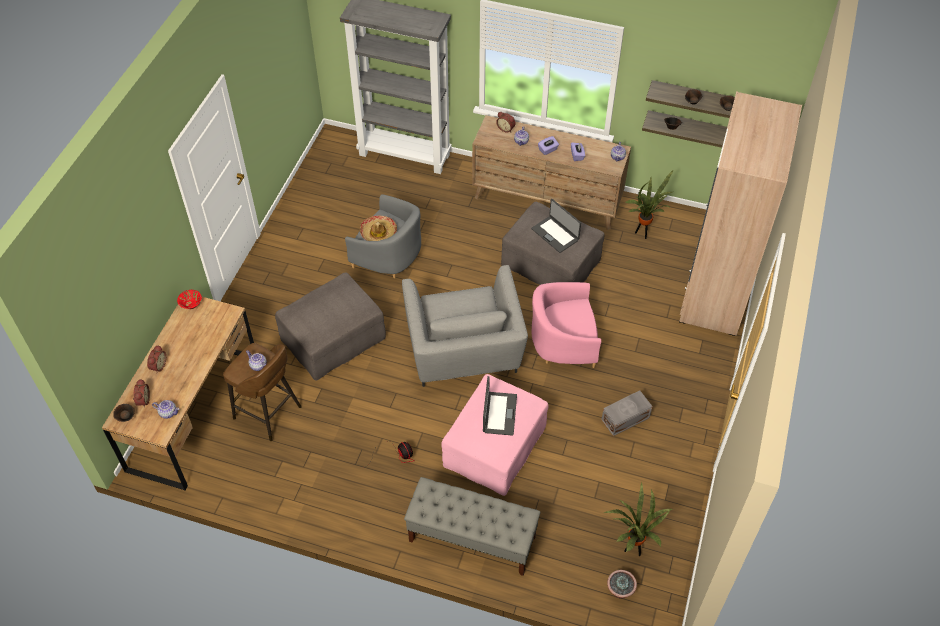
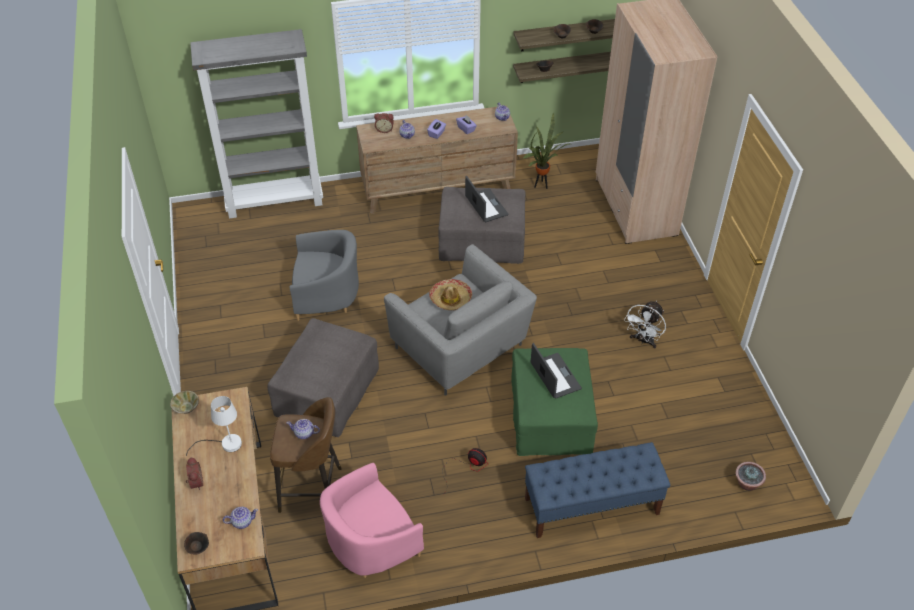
camera: 30 degrees left, 5 degrees down
alarm clock [133,379,150,408] -> none
red bowl [177,290,202,309] -> beige bowl [170,391,199,414]
hat [360,216,397,241] -> hat moved to [429,279,472,310]
grey bench [404,477,541,576] -> blue bench [525,442,670,538]
pink ottoman [441,374,548,496] -> green ottoman [511,348,598,456]
laptop [531,199,581,253] -> laptop turned 135 degrees counterclockwise [465,176,508,222]
pink armchair [532,282,601,368] -> pink armchair moved to [320,463,424,578]
grey storage box [601,390,653,436] -> white fan [624,301,666,348]
potted plant [604,482,672,556] -> none
none -> white table lamp [186,396,242,456]

